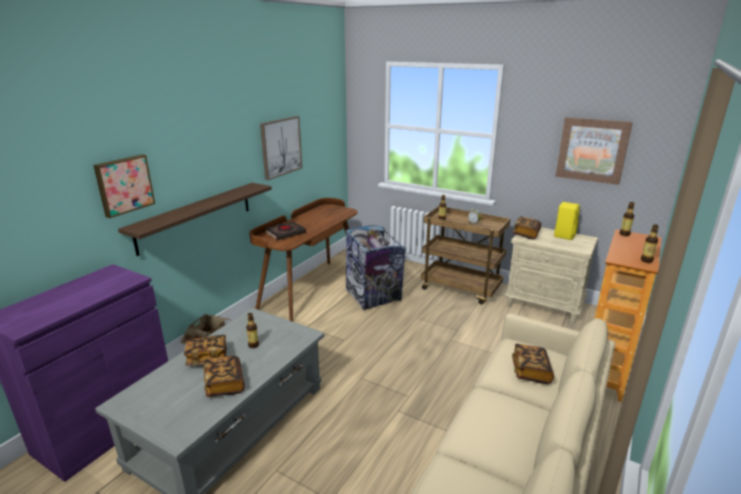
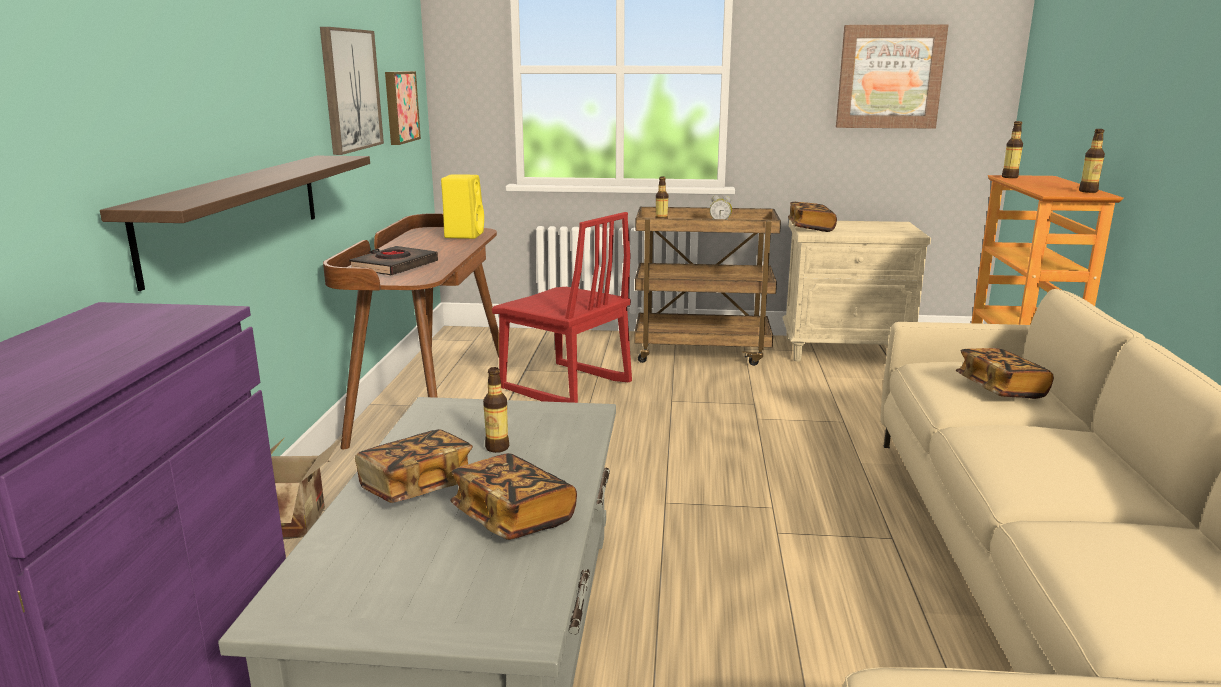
camera: 25 degrees left, 5 degrees down
picture [93,154,155,218] -> picture moved to [385,71,421,145]
trash can [345,225,407,310] -> red chair [492,212,632,403]
yellow speaker [554,202,580,240] -> yellow speaker moved to [441,174,484,239]

